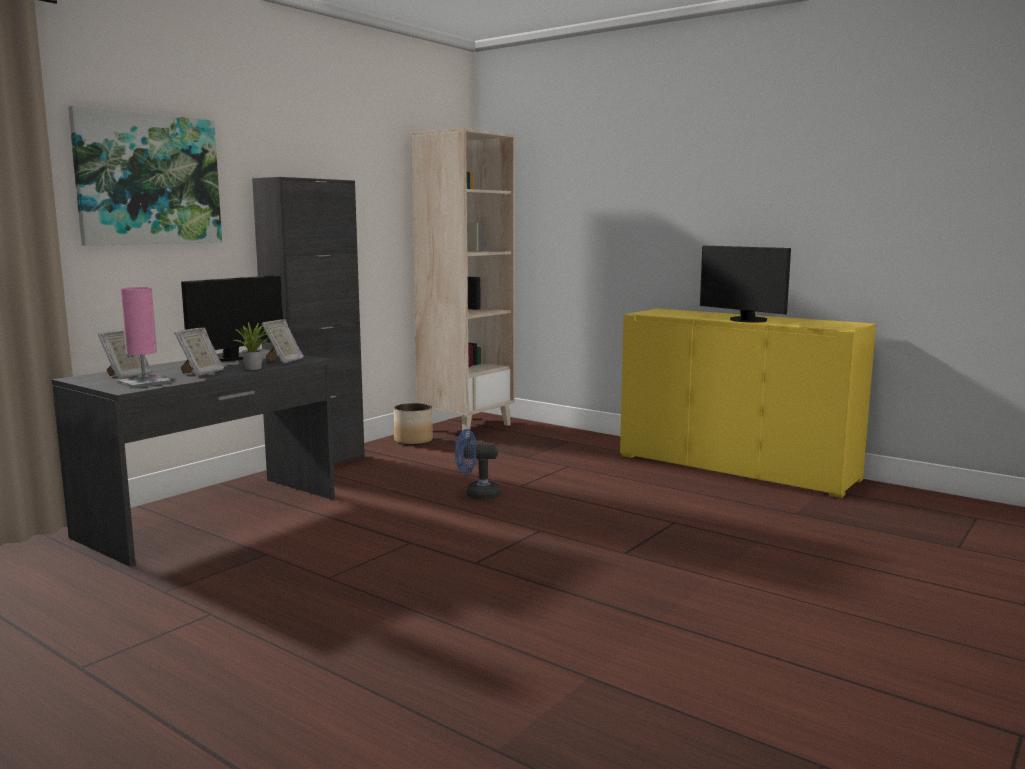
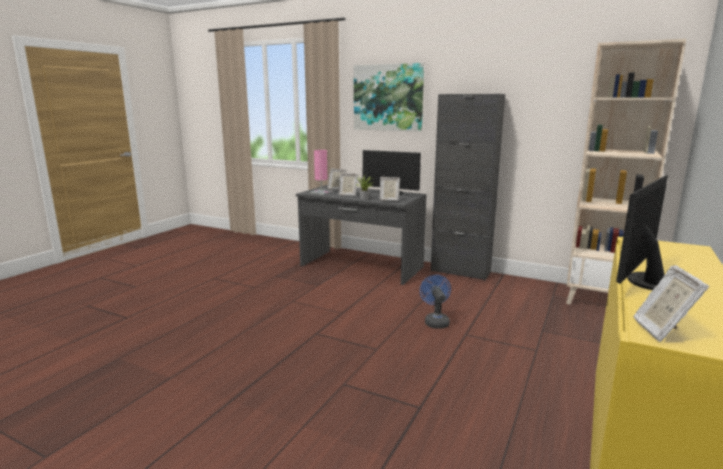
camera: 80 degrees right, 5 degrees up
planter [394,403,433,445] -> none
none -> picture frame [633,265,709,342]

